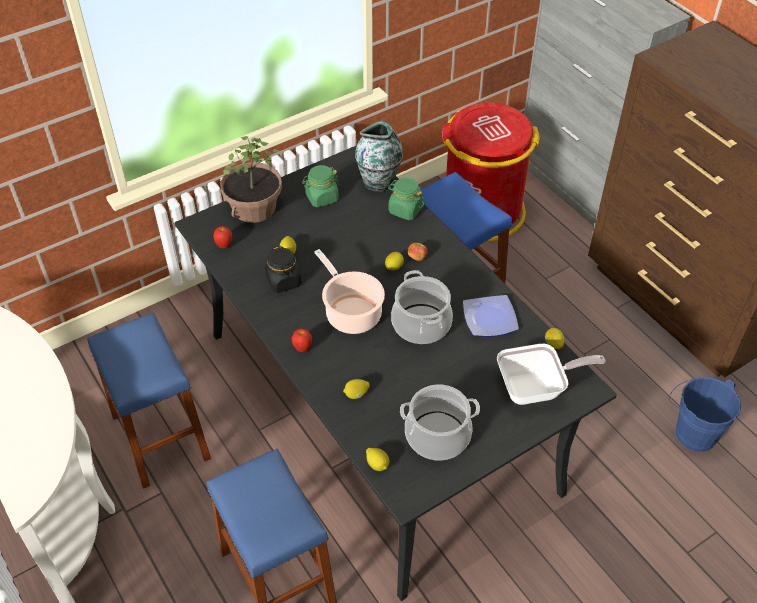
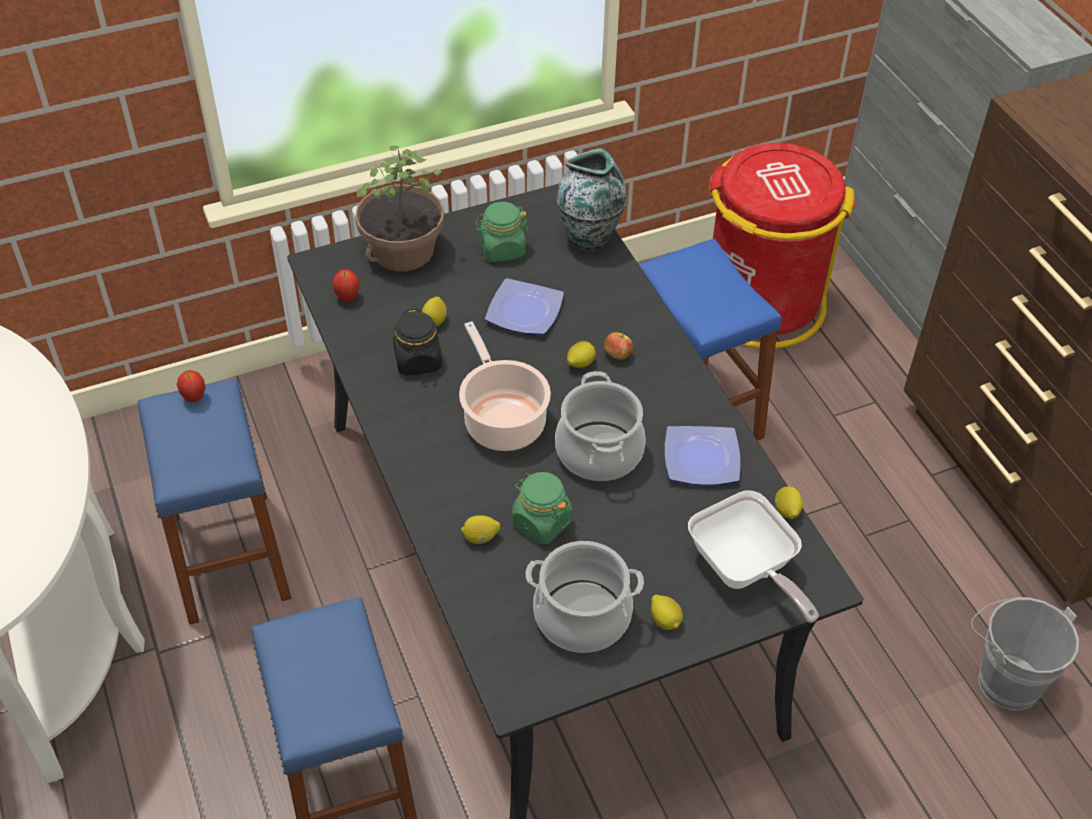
camera: 10 degrees right, 0 degrees up
apple [292,328,312,352] -> apple moved to [177,370,205,403]
lemon [366,448,389,471] -> lemon moved to [651,594,683,630]
green jar [388,177,424,220] -> green jar moved to [512,472,572,544]
frying pan [497,344,606,405] -> frying pan turned 60 degrees clockwise [688,490,819,623]
blue bucket [669,377,741,452] -> grey bucket [971,597,1079,710]
none -> plate [485,278,564,335]

